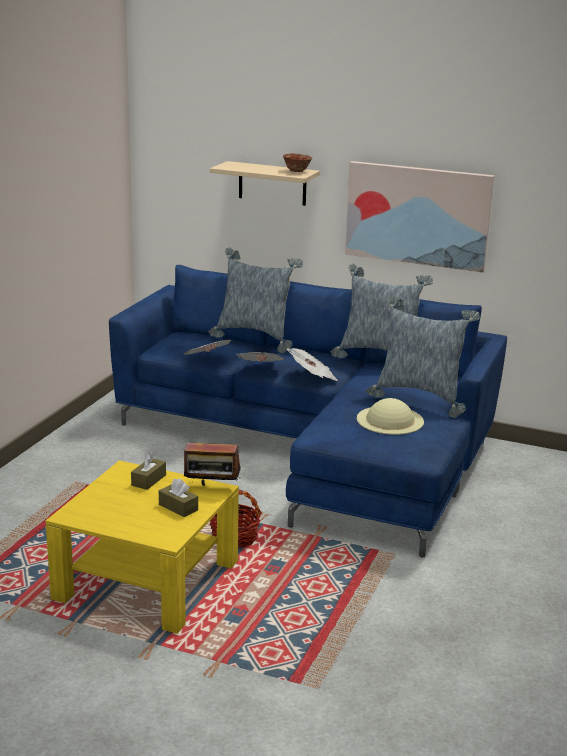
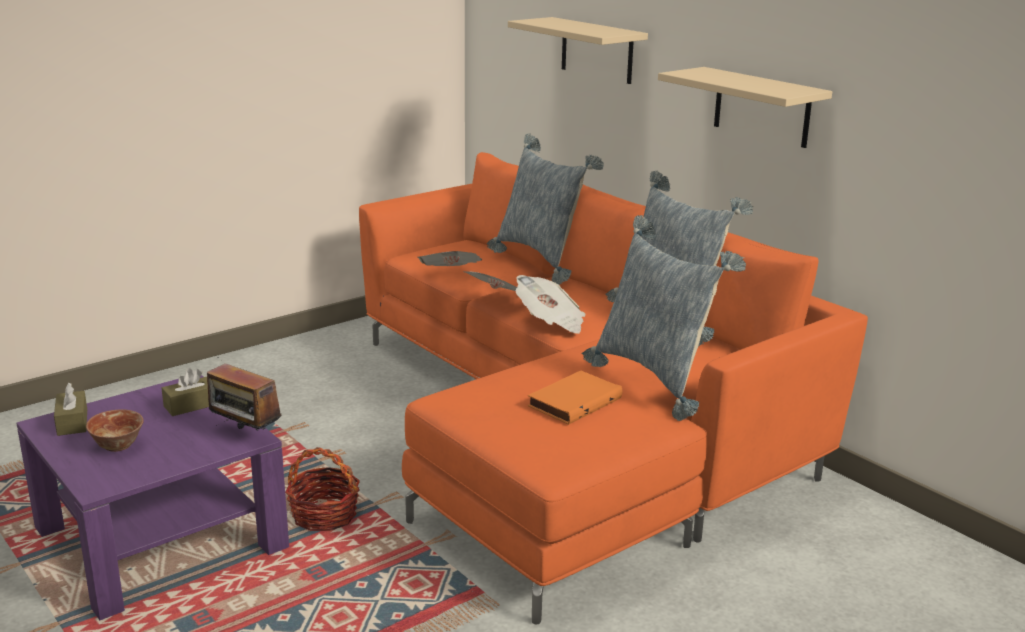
camera: 30 degrees right, 0 degrees up
yellow coffee table [46,460,239,634] -> purple coffee table [17,375,289,620]
blue sofa [109,265,507,558] -> orange sofa [359,152,868,625]
brown tissue box [159,478,198,517] -> brown tissue box moved to [54,383,87,436]
bowl [283,153,312,172] -> bowl moved to [86,410,143,452]
picture [345,161,494,273] -> beige shelf [658,67,832,148]
beige hat [357,398,424,435] -> orange book [527,371,622,425]

